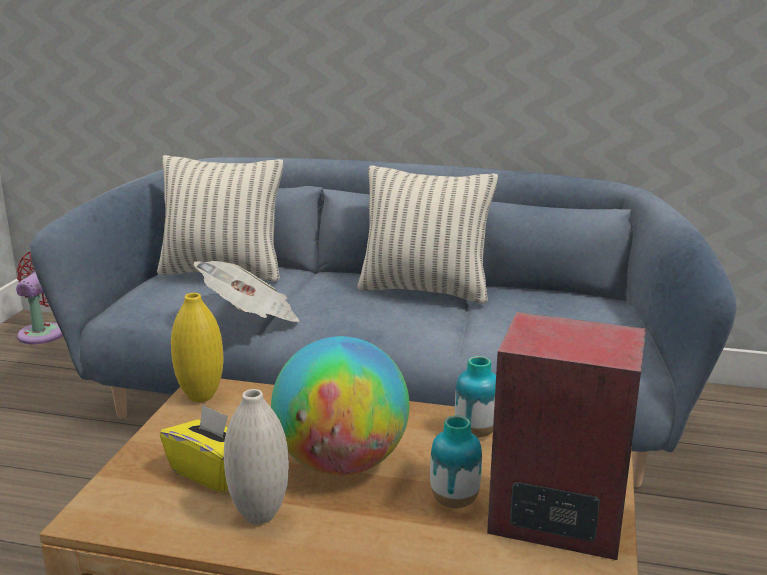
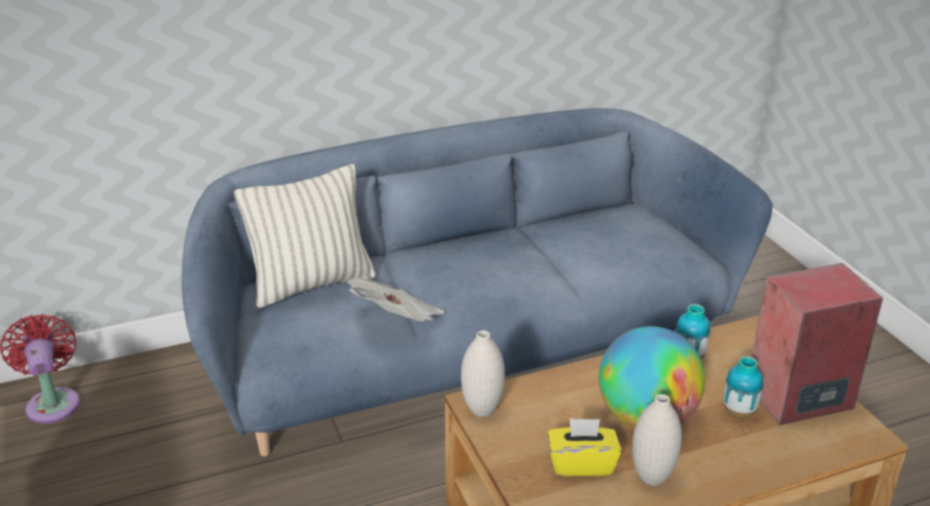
camera: 35 degrees left, 10 degrees up
yellow vase [171,293,223,402] -> white vase [461,330,505,417]
pillow [357,165,498,304] -> none

